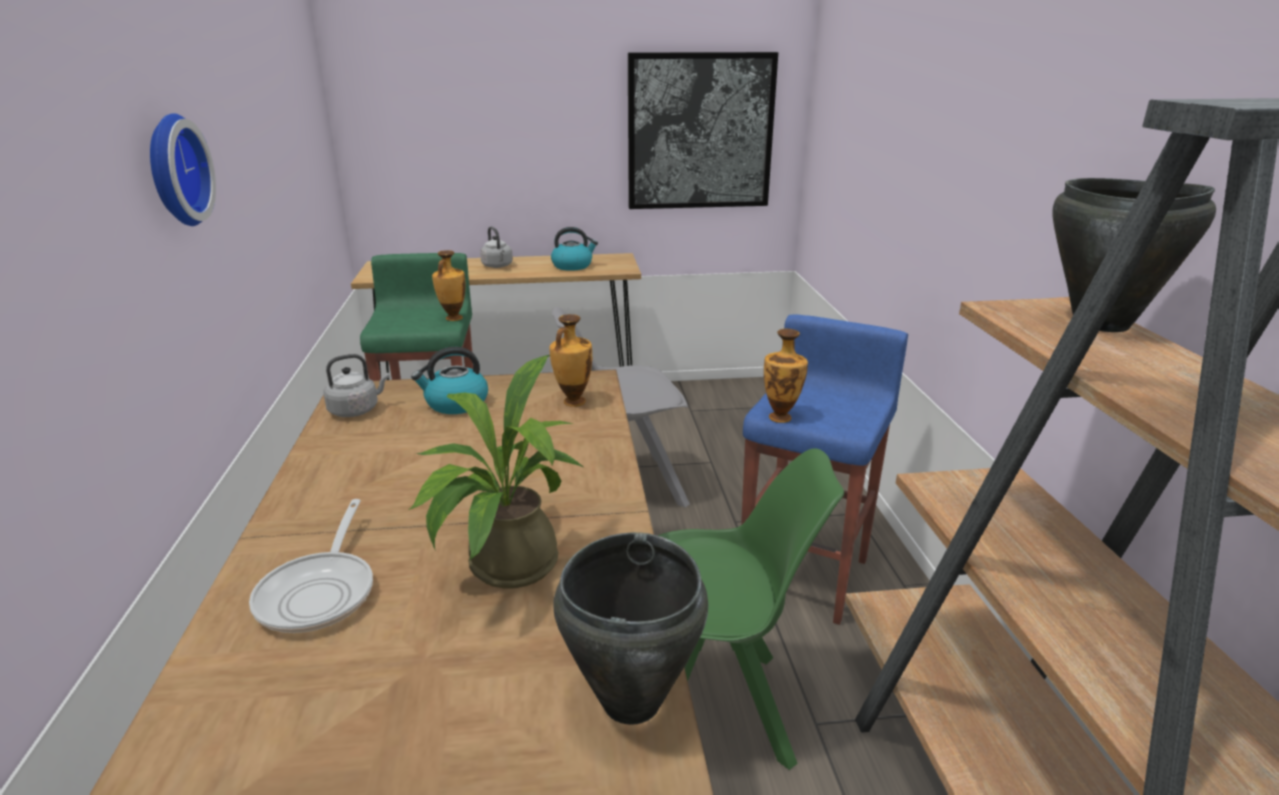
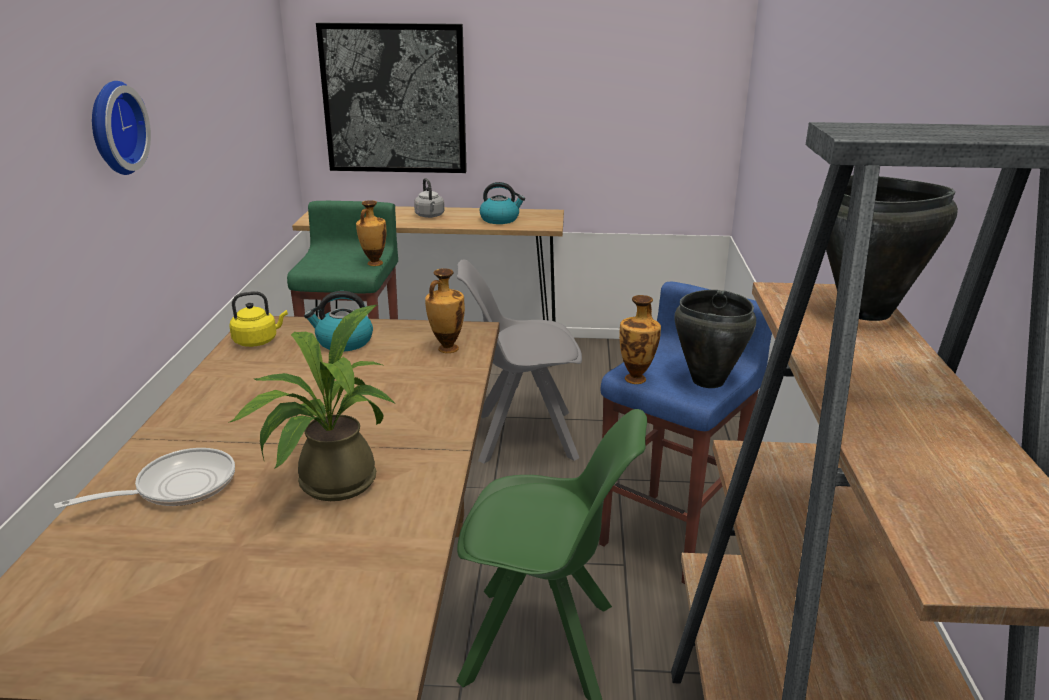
camera: 10 degrees right, 0 degrees up
frying pan [249,499,373,633] -> frying pan turned 135 degrees counterclockwise [54,448,235,509]
grey kettle [323,354,389,417] -> yellow kettle [229,291,288,347]
black cooking pot [553,532,708,725] -> black cooking pot moved to [674,290,756,388]
picture [628,52,778,209] -> picture moved to [316,23,467,173]

